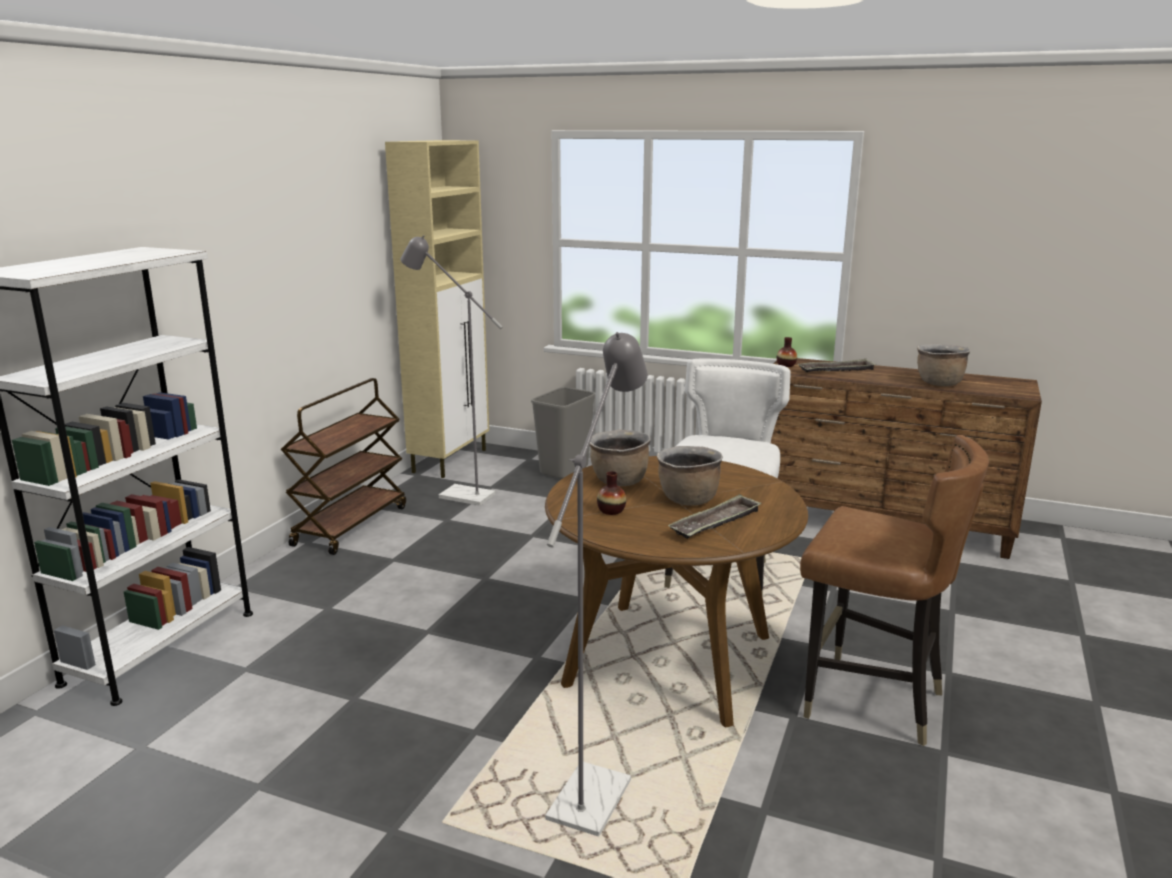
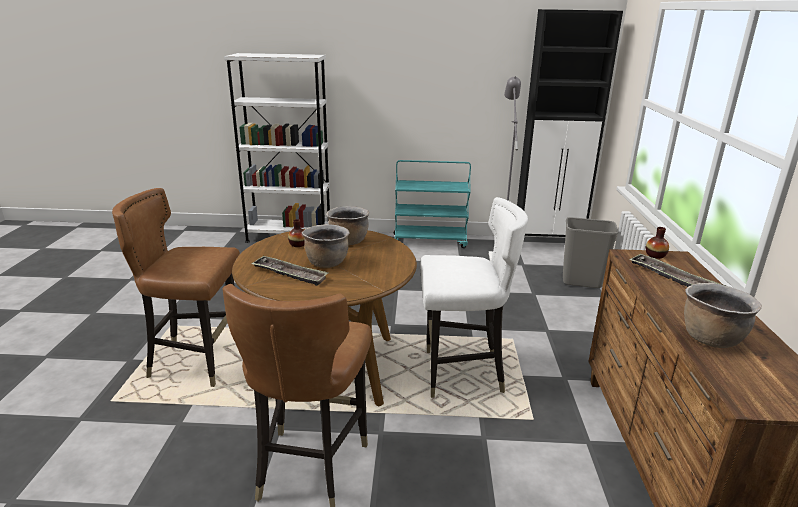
camera: 70 degrees right, 5 degrees up
brown cart [281,378,406,555] -> turquoise cart [394,160,471,248]
beige cabinet [385,140,489,478] -> black cabinet [517,9,623,237]
grey floor lamp [545,332,648,836] -> brown chair [112,188,240,387]

